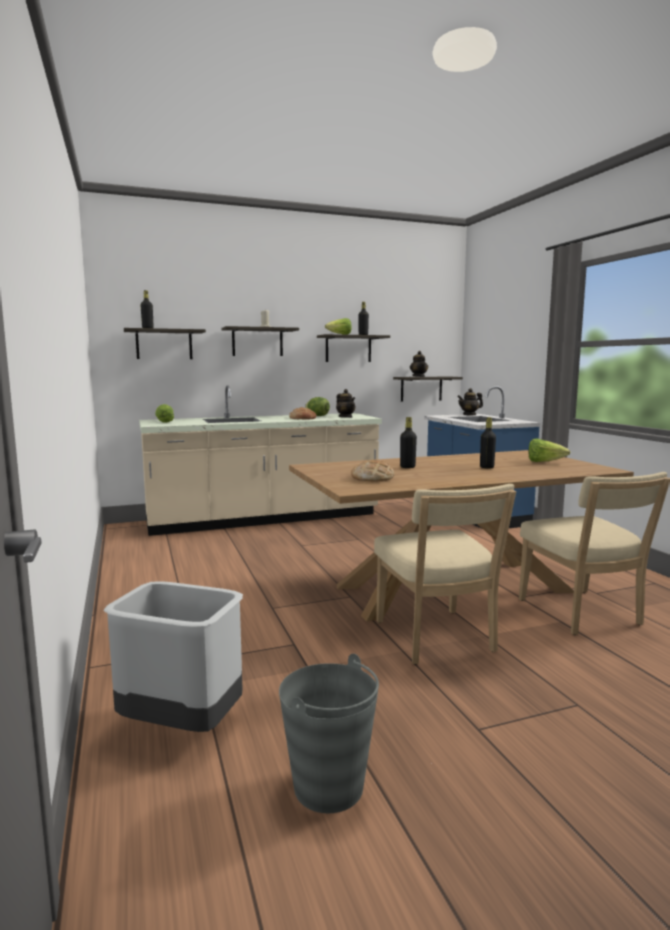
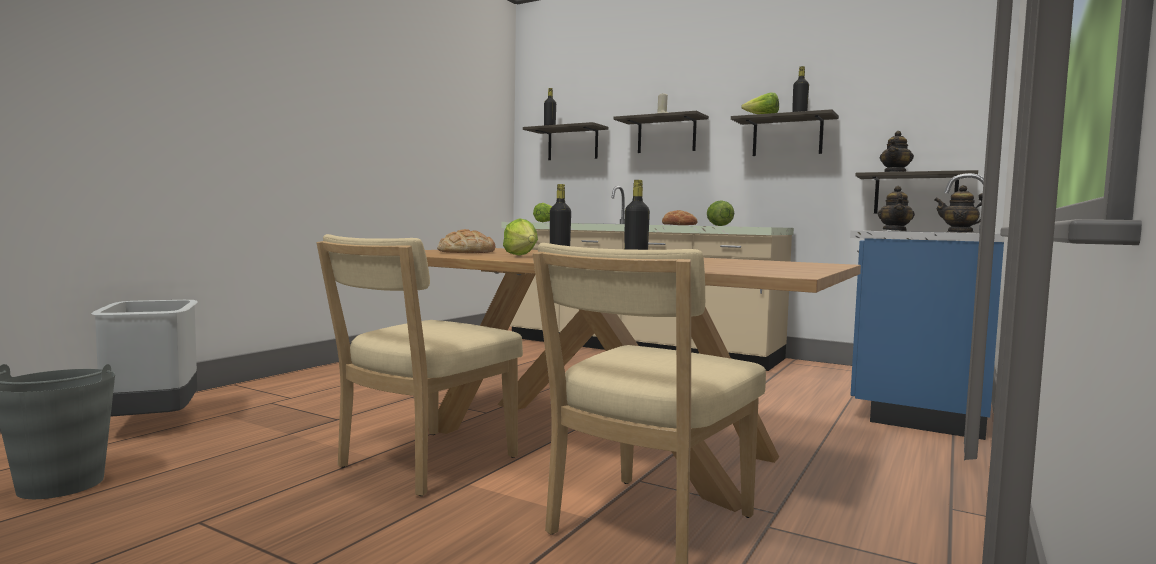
camera: 50 degrees right, 5 degrees down
teapot [336,389,356,418] -> teapot moved to [878,186,915,231]
lettuce [529,438,570,462] -> lettuce moved to [503,218,538,255]

